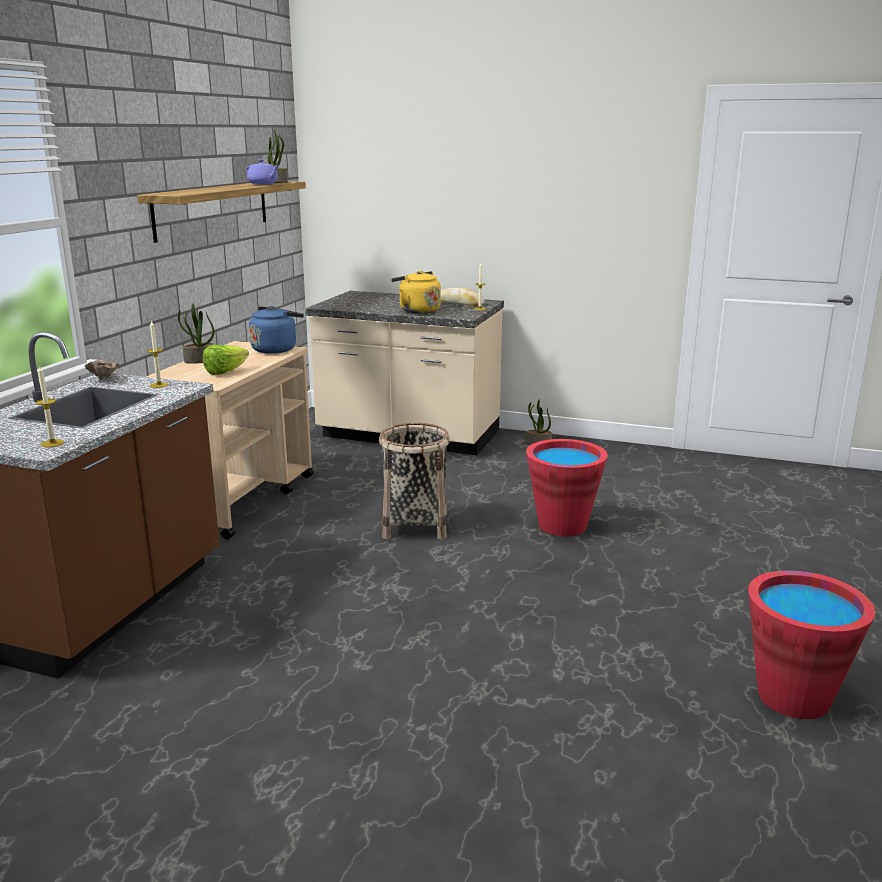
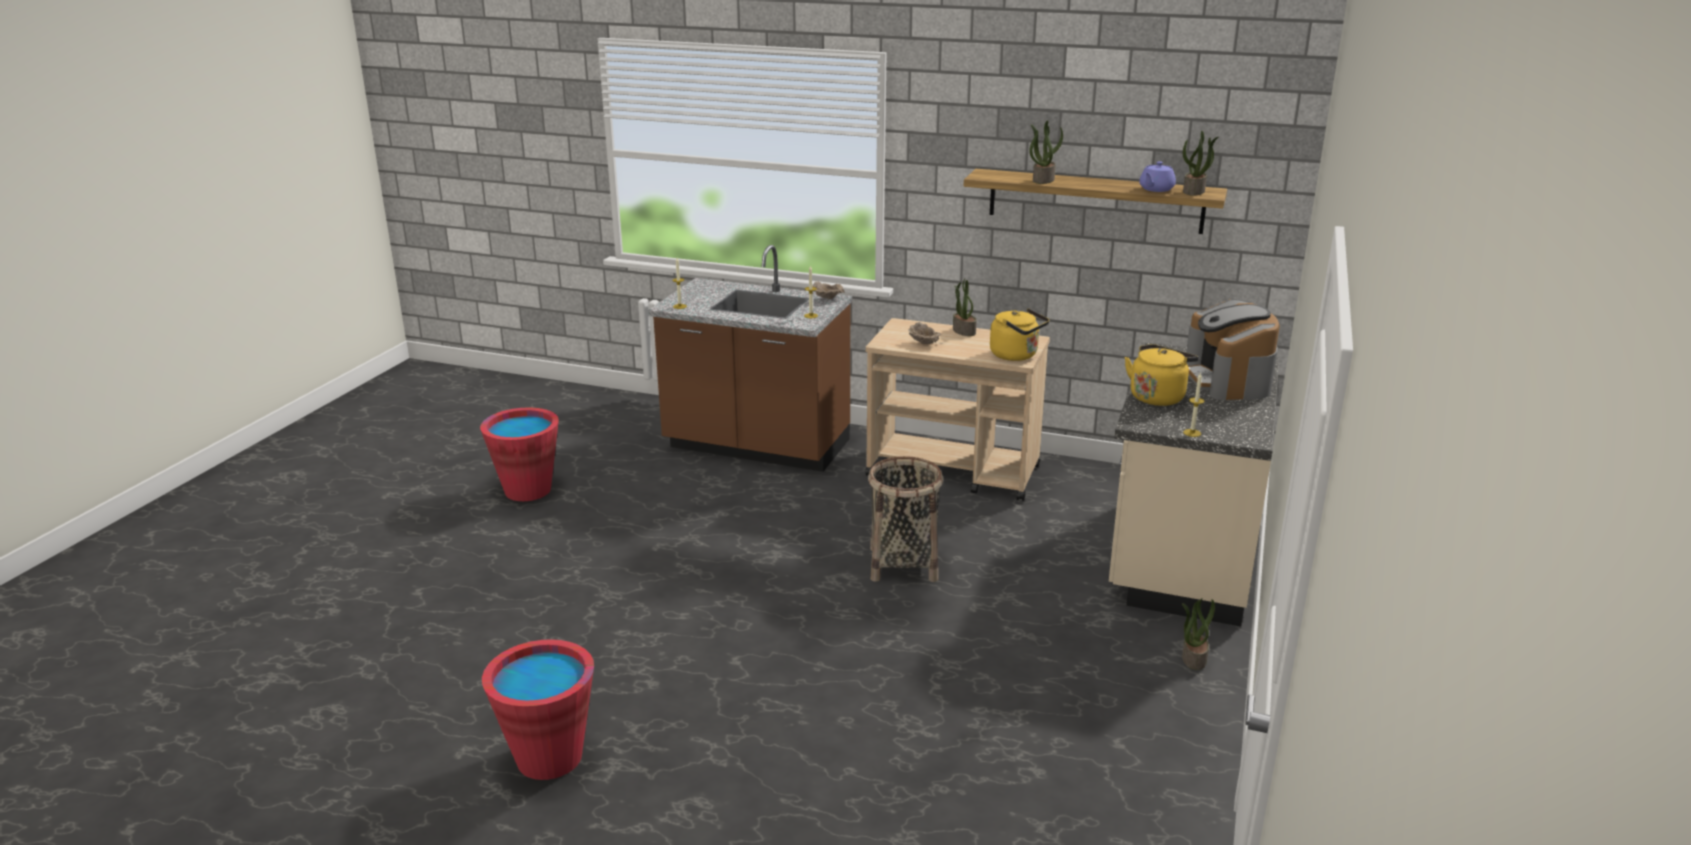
camera: 90 degrees right, 5 degrees up
lettuce [203,345,249,375] -> beige bowl [908,322,941,345]
blue kettle [249,306,304,354] -> yellow kettle [990,308,1049,361]
bread [441,287,484,306] -> none
red bucket [526,439,608,537] -> red bucket moved to [480,407,559,501]
none -> potted plant [1029,120,1063,184]
none -> coffee machine [1186,299,1280,400]

